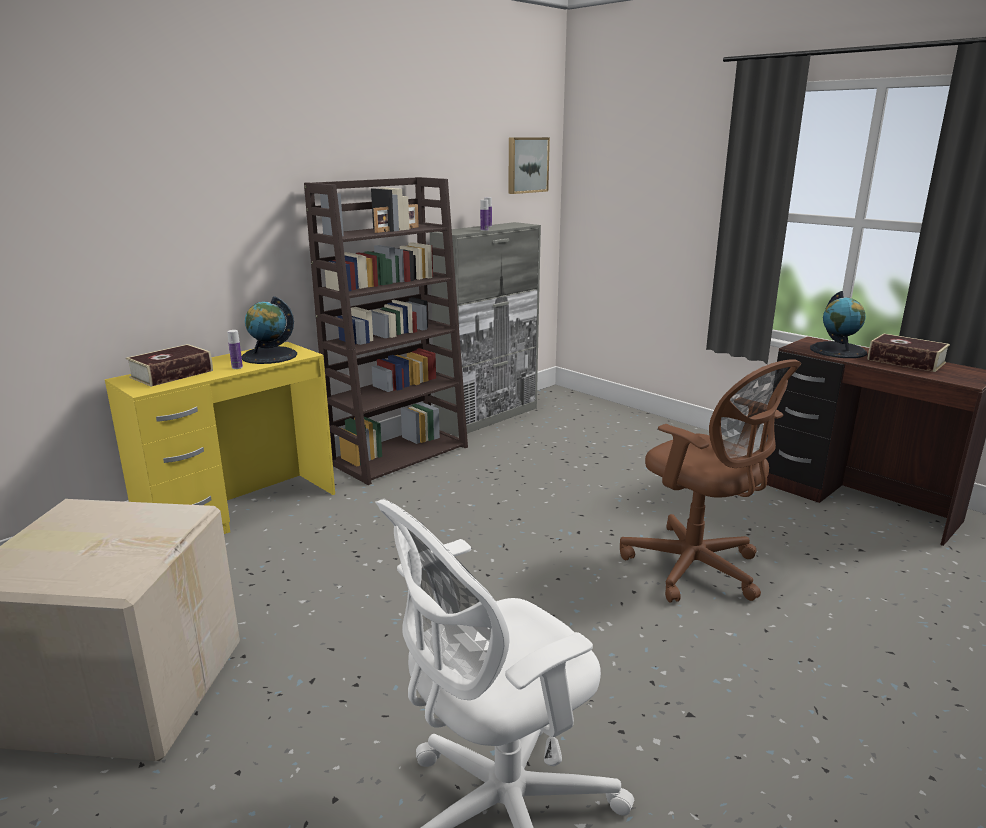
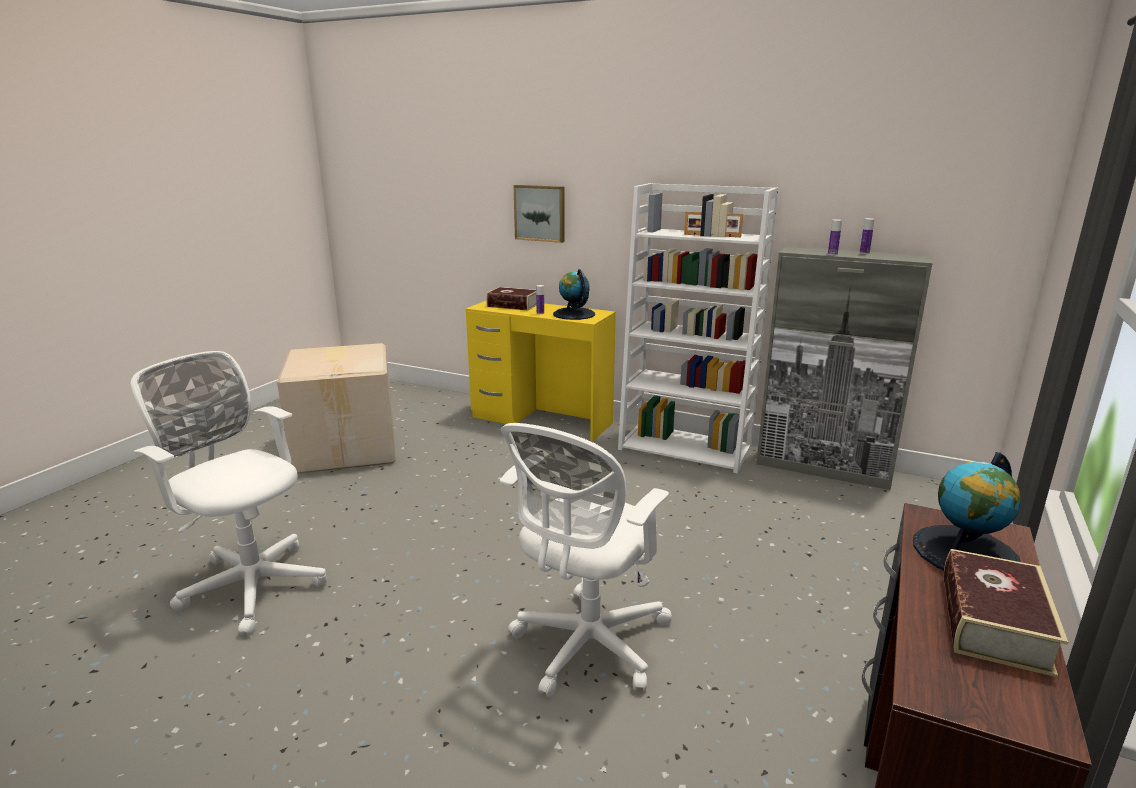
camera: 70 degrees right, 0 degrees up
brown bookcase [304,177,468,485] -> white bookcase [618,183,778,473]
picture [508,137,550,194] -> picture moved to [514,185,564,243]
brown office chair [620,359,801,602] -> white office chair [500,423,672,697]

